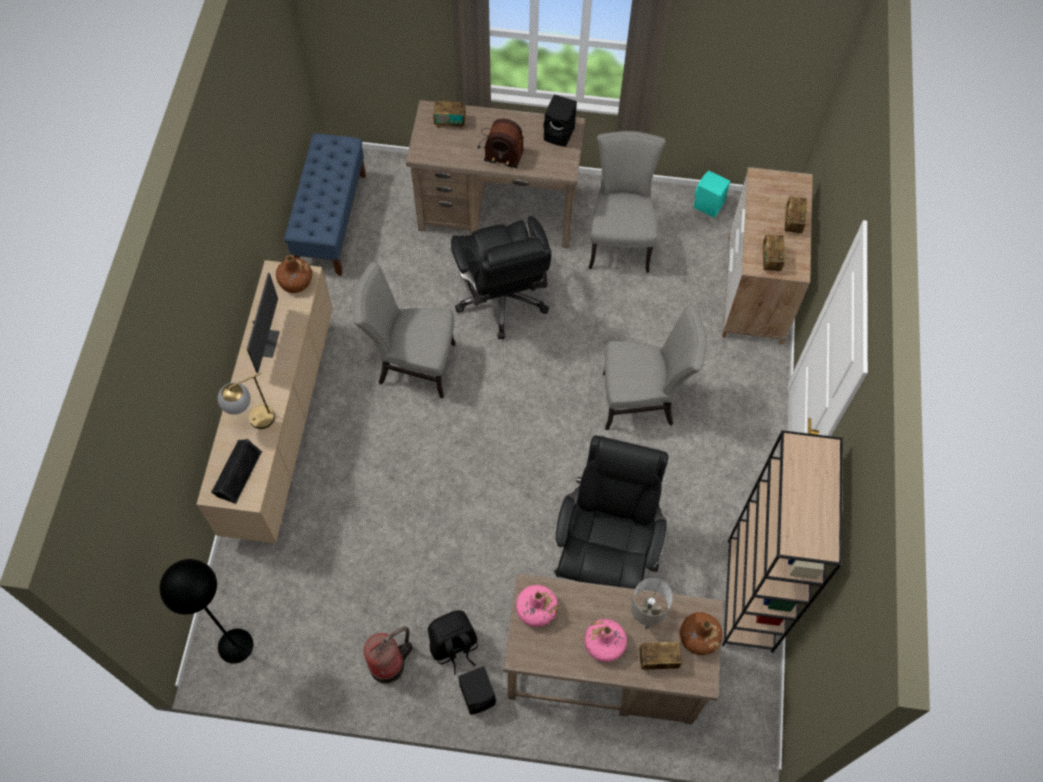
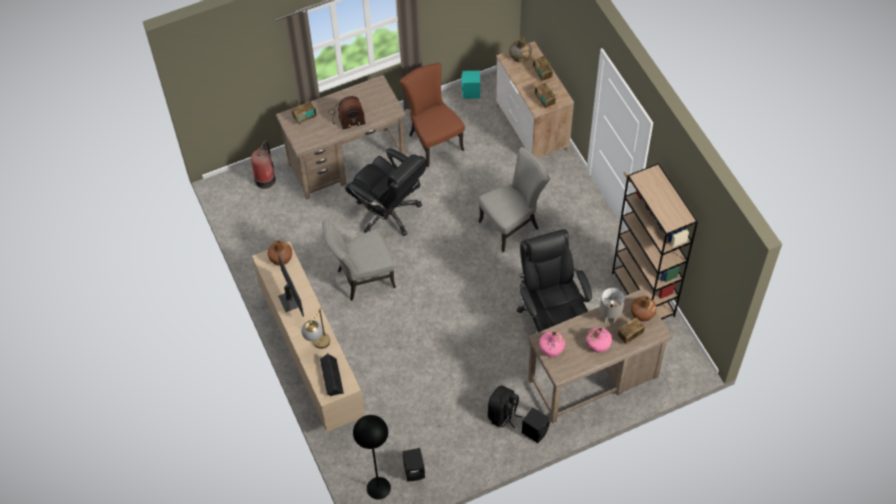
camera: 30 degrees left, 5 degrees down
blue bench [284,134,366,276] -> none
fire extinguisher [364,627,413,684] -> fire extinguisher moved to [251,141,276,189]
black speaker [543,95,577,147] -> black speaker moved to [402,448,425,481]
grey chair [589,131,666,272] -> brown chair [400,63,465,167]
none -> green bottle [509,37,532,62]

